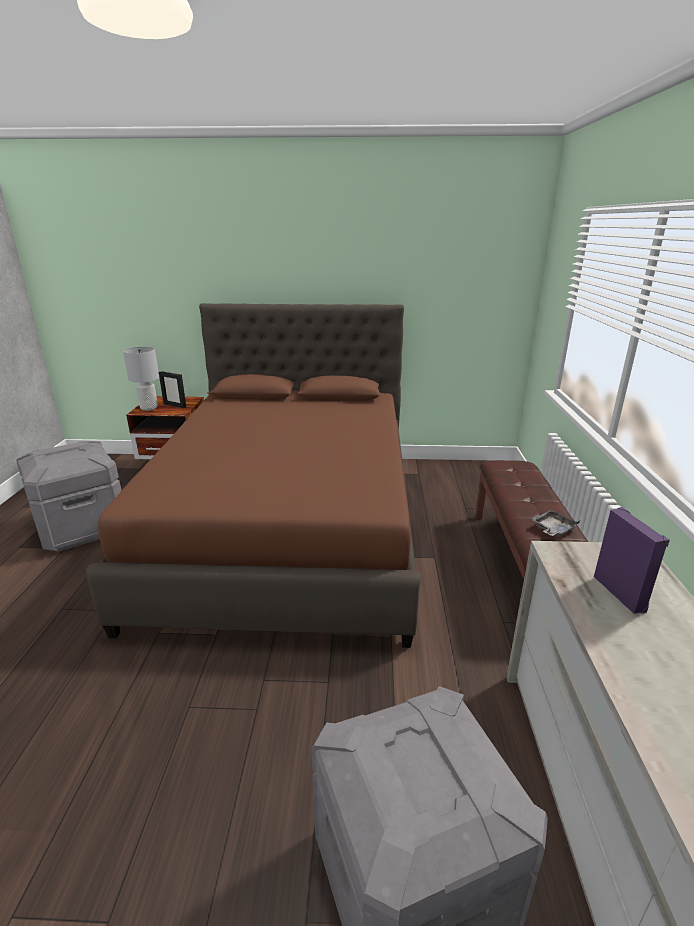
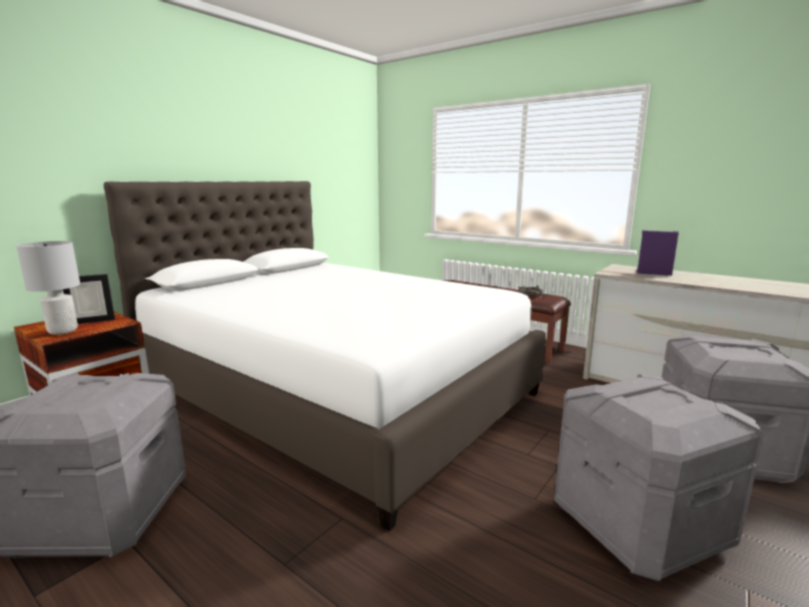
camera: 55 degrees left, 10 degrees down
brown bed [86,303,421,648] -> white bed [104,181,546,531]
none -> grey storage box [554,375,764,581]

